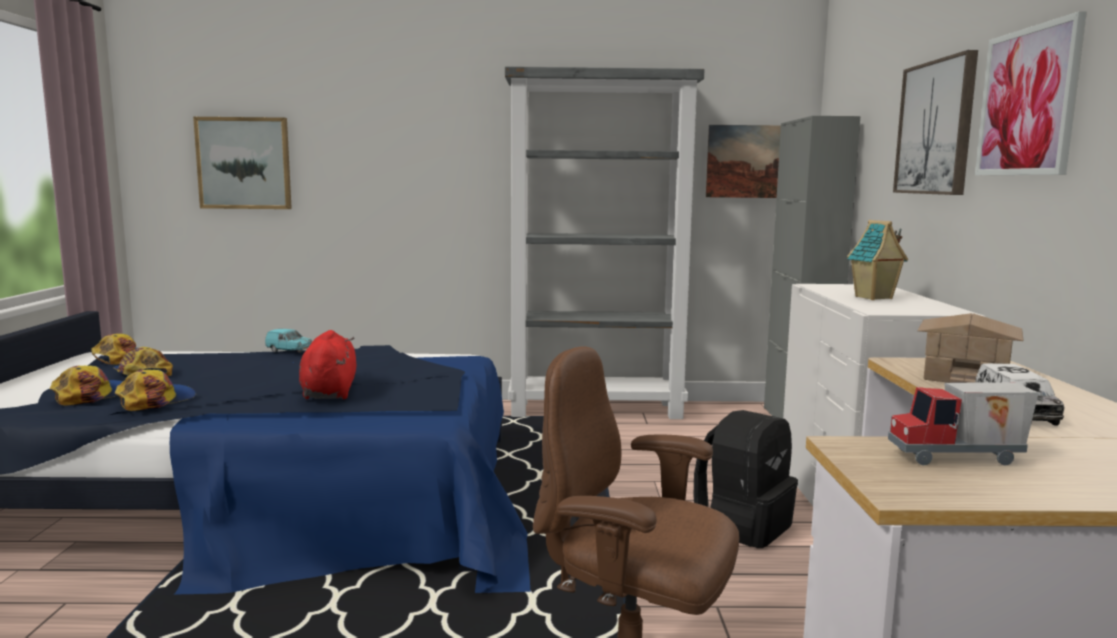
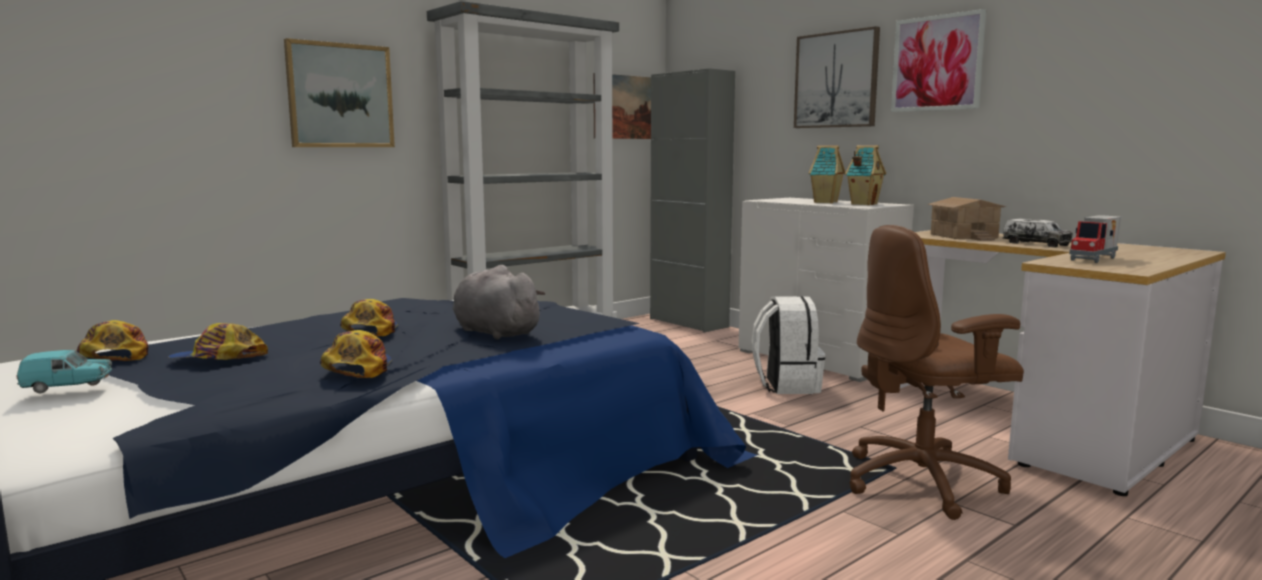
camera: 40 degrees left, 0 degrees up
cap [50,366,123,406] -> cap moved to [340,299,398,336]
picture [193,117,292,209] -> picture moved to [284,38,395,147]
turquoise toy car [265,329,312,353] -> turquoise toy car moved to [16,350,112,394]
red plush toy [299,330,356,399] -> grey plush toy [453,265,545,340]
black backpack [694,410,798,548] -> white backpack [752,296,825,394]
none -> toy house [845,145,886,205]

